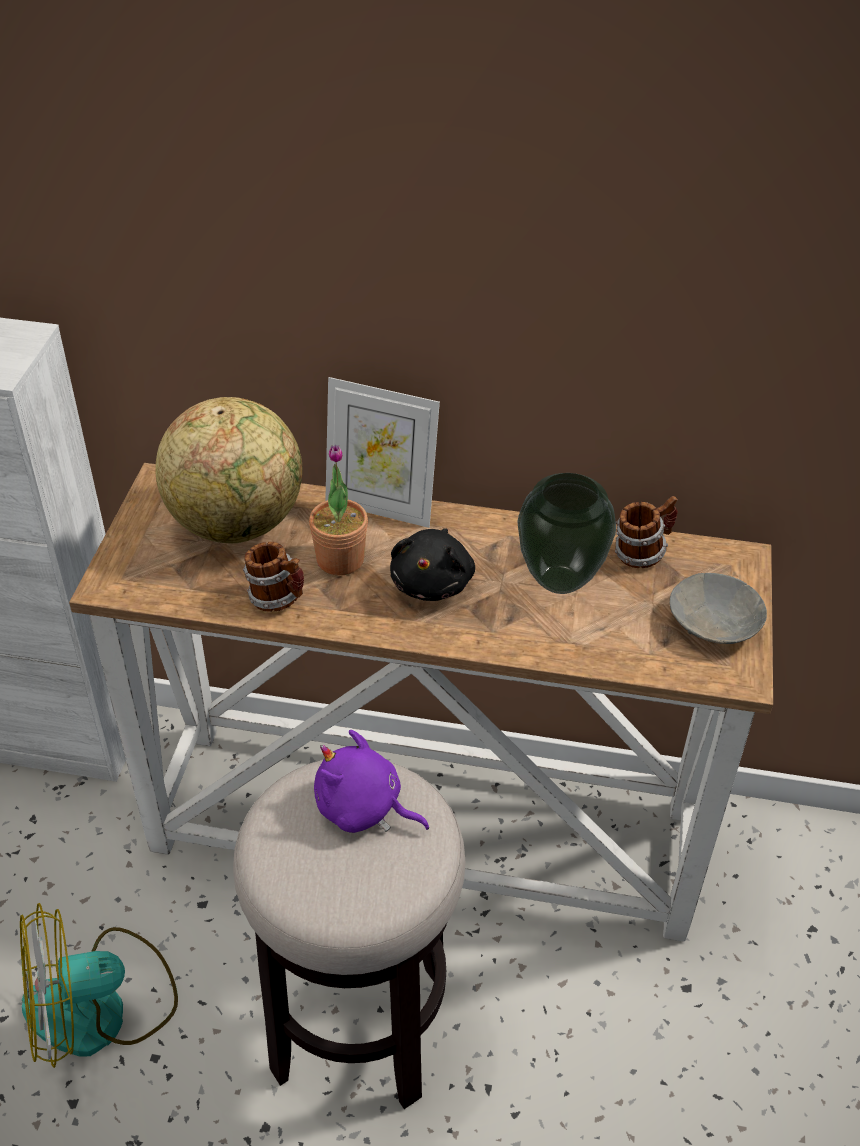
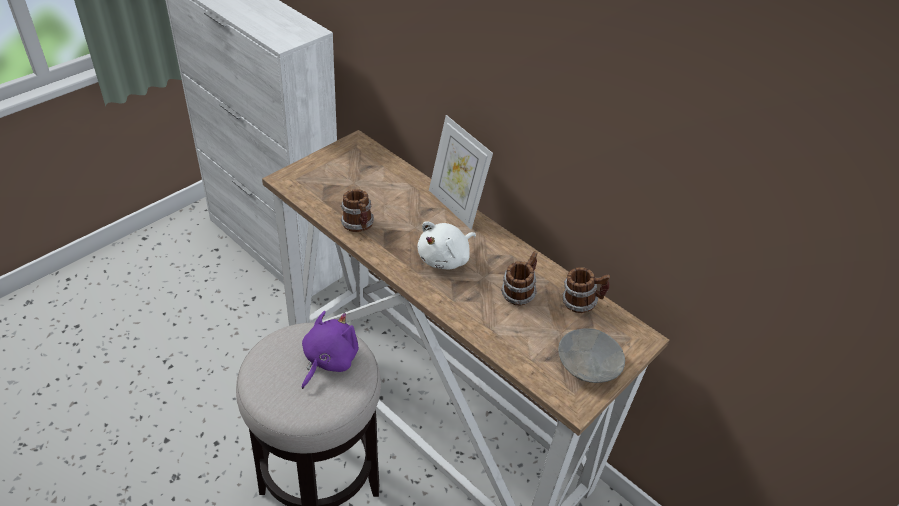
camera: 30 degrees right, 0 degrees up
fan [20,903,178,1068] -> none
globe [155,397,302,543] -> none
potted plant [309,445,368,575] -> none
purple plush toy [314,730,429,833] -> purple plush toy turned 60 degrees clockwise [302,311,359,389]
black plush toy [390,528,475,601] -> white plush toy [417,221,476,269]
vase [517,473,616,594] -> mug [501,251,538,306]

